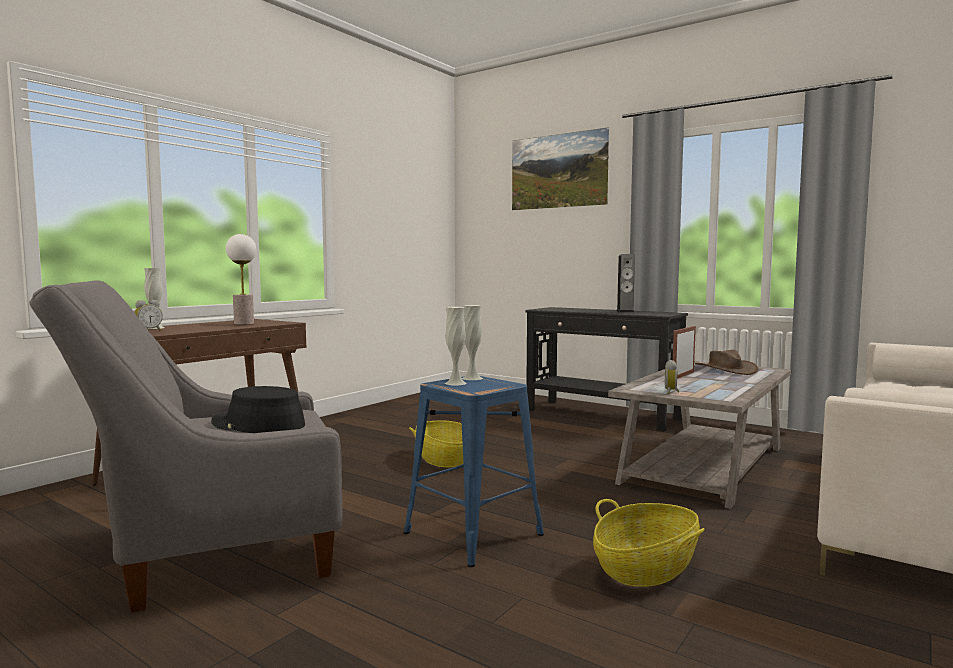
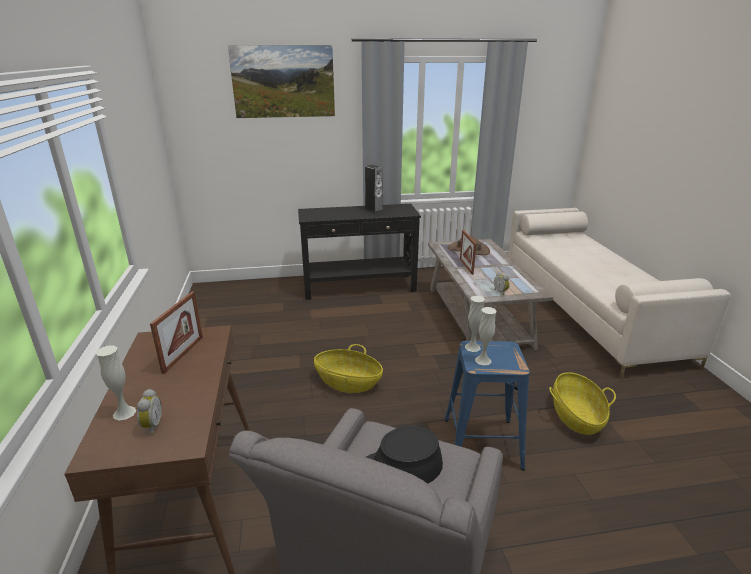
camera: 45 degrees left, 20 degrees up
table lamp [226,234,256,325] -> picture frame [150,291,203,374]

